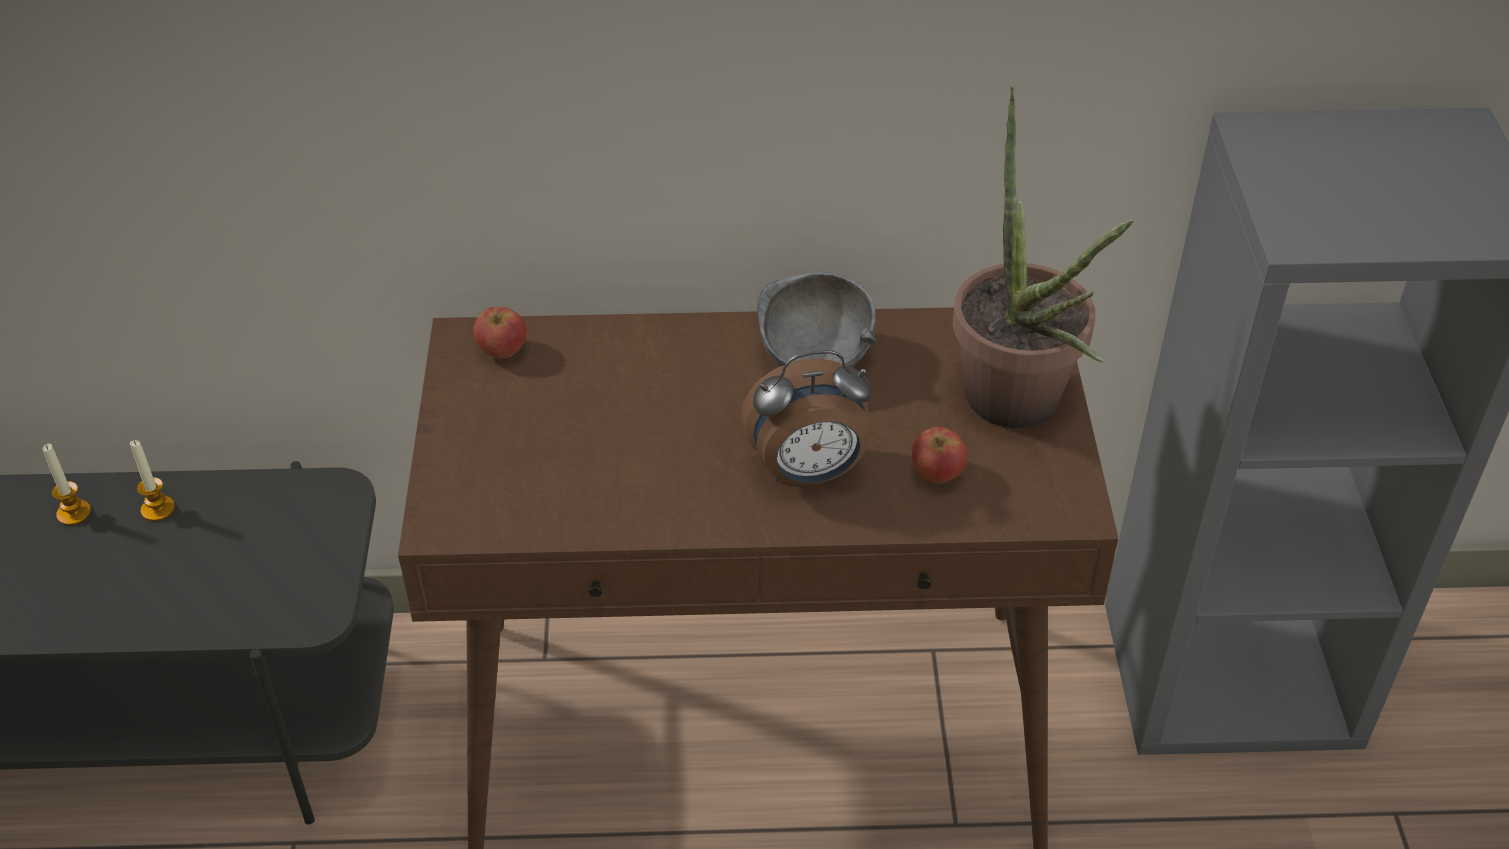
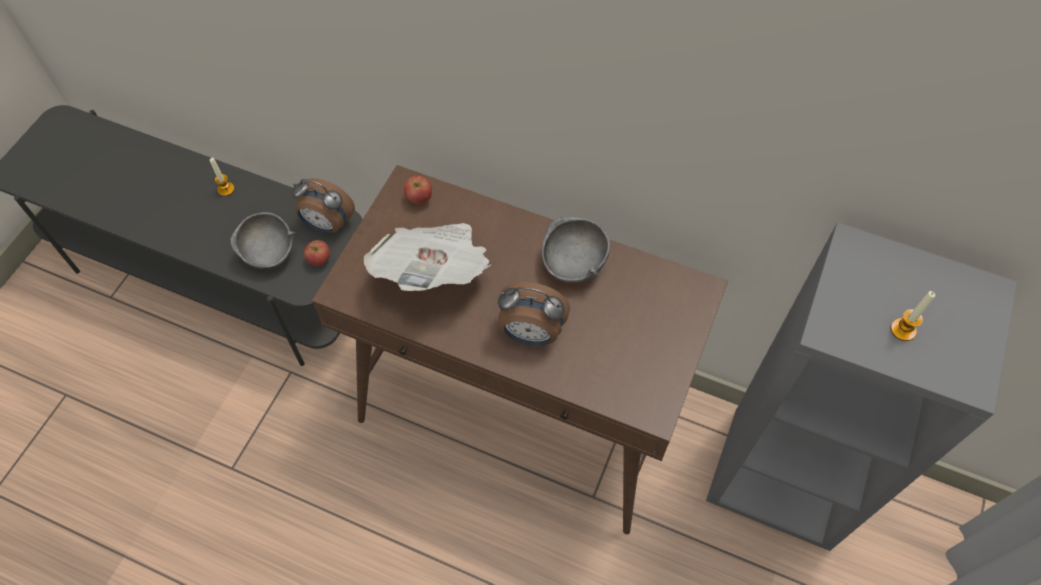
camera: 25 degrees right, 15 degrees up
candle [130,440,175,521] -> candle moved to [890,291,935,341]
apple [912,427,967,484] -> apple moved to [304,240,330,266]
potted plant [953,86,1134,428] -> none
none -> grey bowl [230,212,296,269]
none -> alarm clock [291,178,355,233]
none -> newspaper [363,223,491,291]

